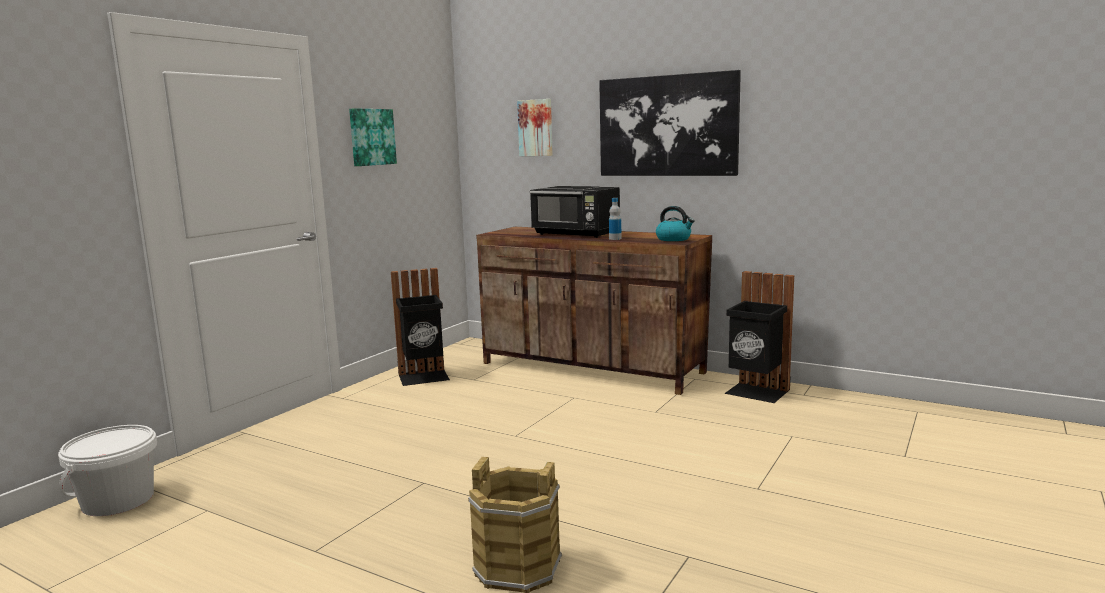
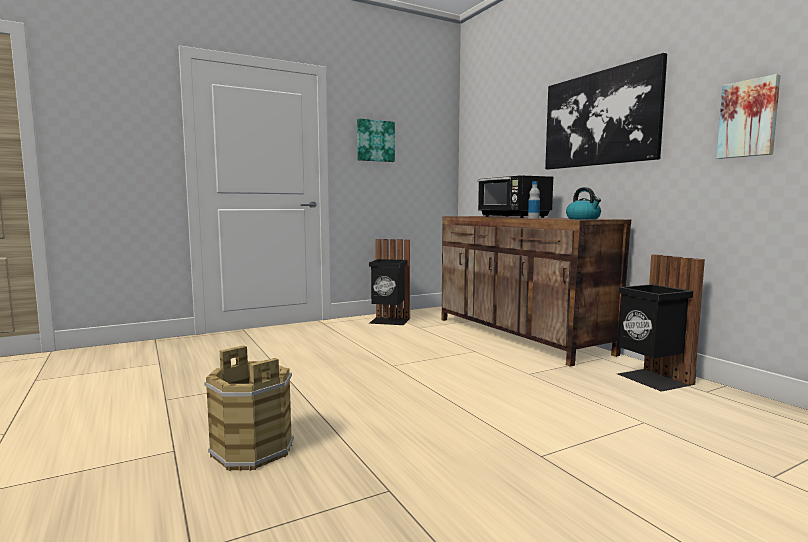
camera: 30 degrees right, 5 degrees down
white bucket [58,425,157,516] -> none
picture [517,99,553,156] -> picture moved to [717,74,780,159]

